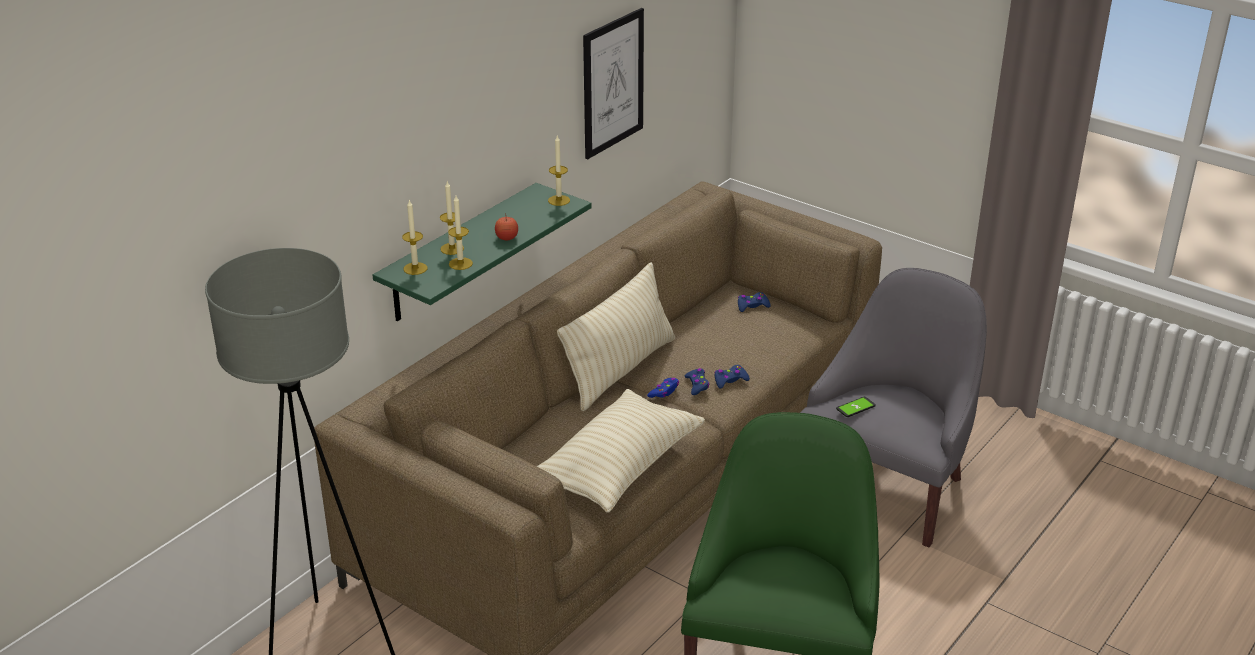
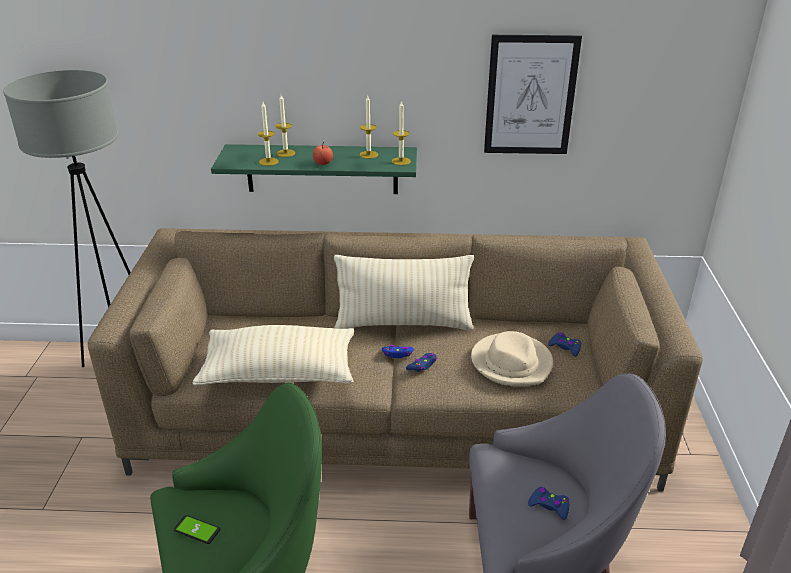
camera: 55 degrees right, 0 degrees up
candle [402,200,428,275] -> candle moved to [360,96,378,159]
blue game controller [715,365,750,389] -> blue game controller moved to [528,487,569,520]
phone [836,397,876,417] -> phone moved to [174,515,220,544]
none -> beige hat [471,331,553,386]

